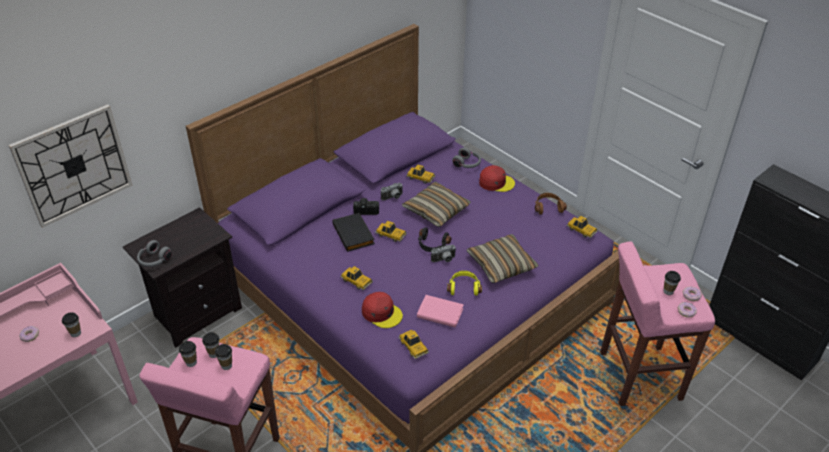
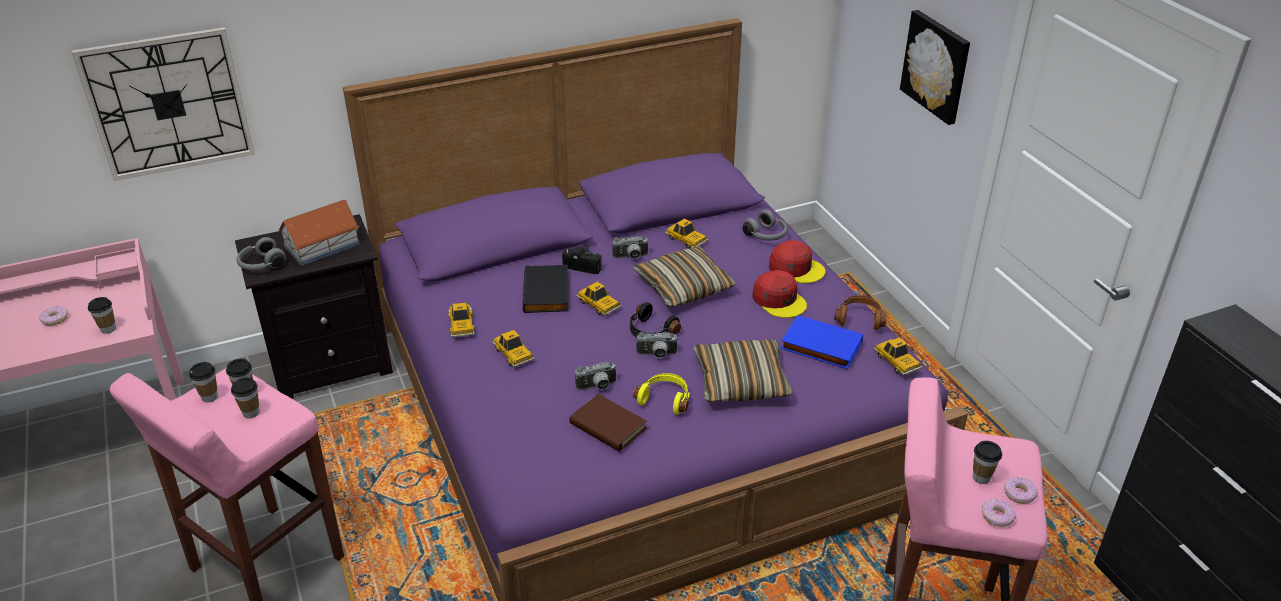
camera: 20 degrees right, 5 degrees down
red cap [362,292,403,328] -> red cap moved to [752,270,807,318]
toy car [398,330,429,359] -> toy car moved to [448,302,475,338]
pink book [417,295,464,328] -> brown book [569,394,647,452]
none -> toy house [278,200,360,266]
none -> camera [575,361,617,390]
none -> blue book [781,315,863,369]
none -> picture [900,10,970,125]

